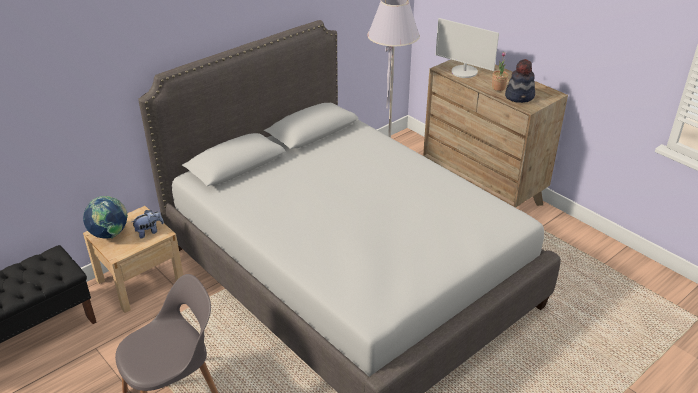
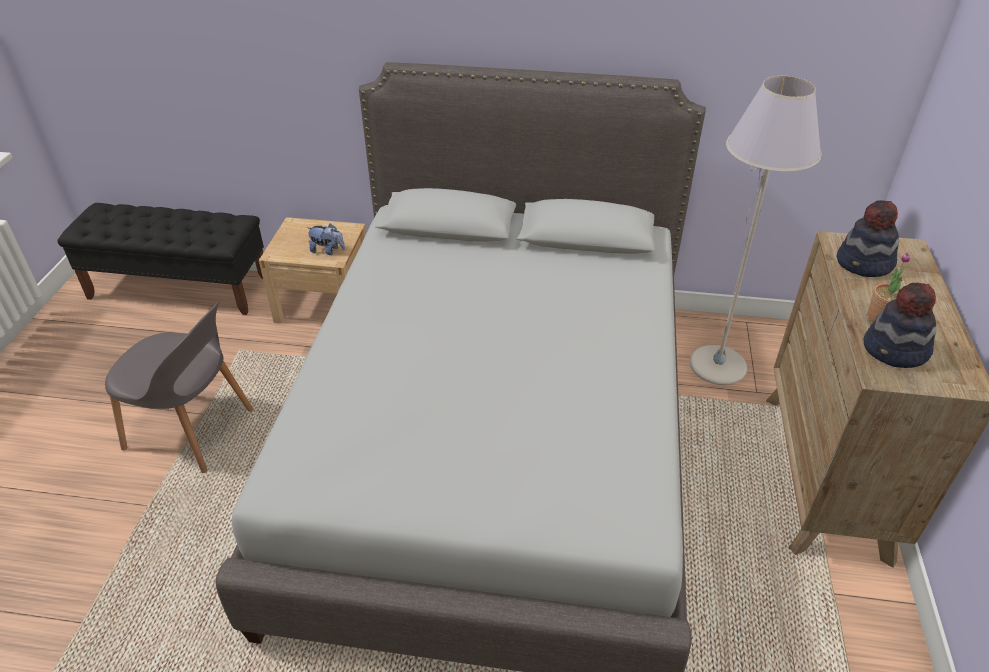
camera: 50 degrees right, 5 degrees up
globe [83,196,128,239] -> none
monitor [436,18,499,78] -> hat [837,200,899,277]

